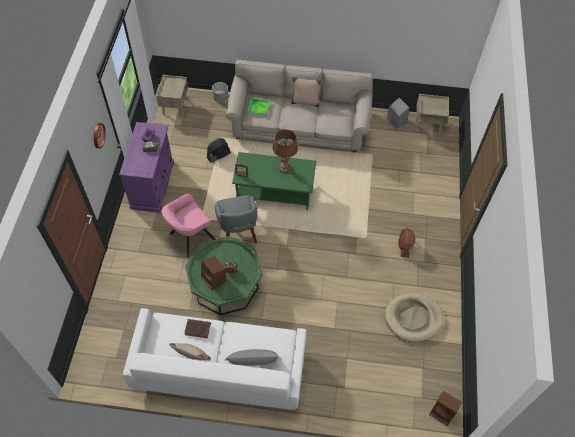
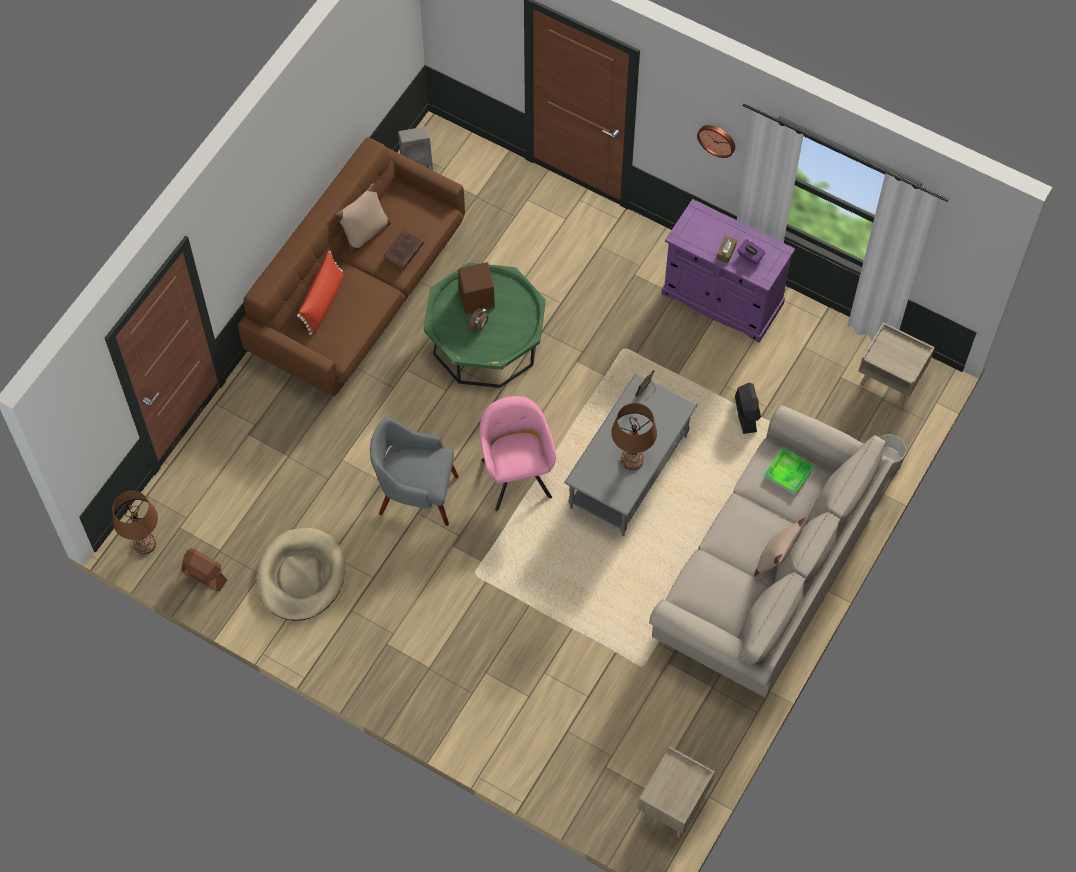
camera: 115 degrees right, 5 degrees up
white sofa [123,308,307,410] -> brown sofa [238,137,465,396]
pink armchair [162,194,215,258] -> pink armchair moved to [480,396,556,511]
grey armchair [215,195,257,243] -> grey armchair moved to [370,417,459,526]
grey pillow [224,349,281,366] -> red pillow [297,251,343,335]
green coffee table [232,152,316,210] -> grey coffee table [564,373,698,536]
grey speaker [386,98,409,129] -> grey speaker moved to [398,126,433,170]
brown fan [399,228,415,258] -> brown fan moved to [181,548,227,592]
brown speaker [429,391,462,426] -> brown table lamp [112,491,158,555]

